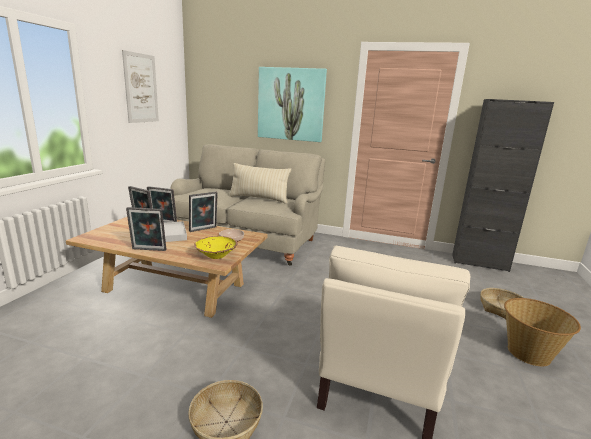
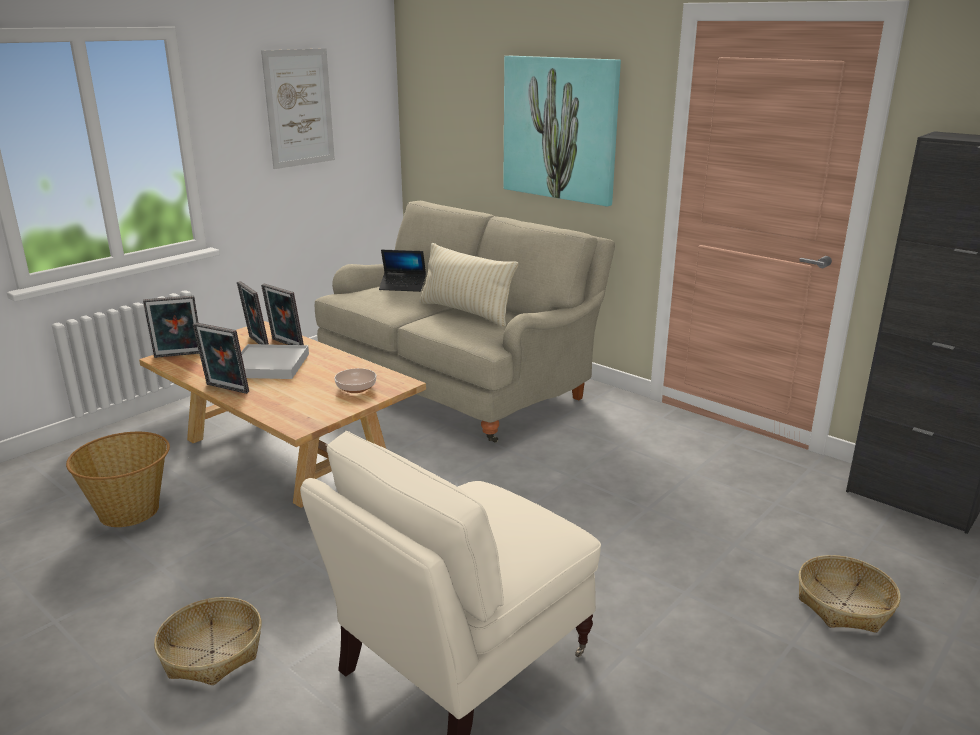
camera: 25 degrees right, 5 degrees up
picture frame [189,192,218,232] -> picture frame moved to [143,295,199,358]
yellow bowl [194,236,238,259] -> none
basket [504,298,581,366] -> basket moved to [66,432,170,527]
none -> laptop [379,250,426,292]

